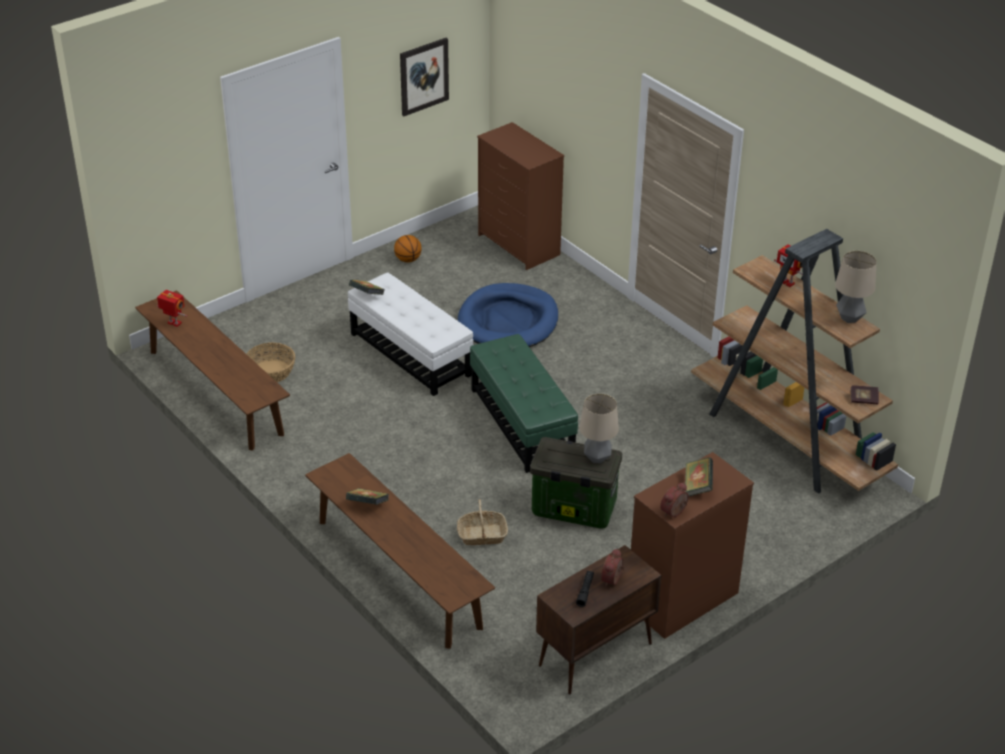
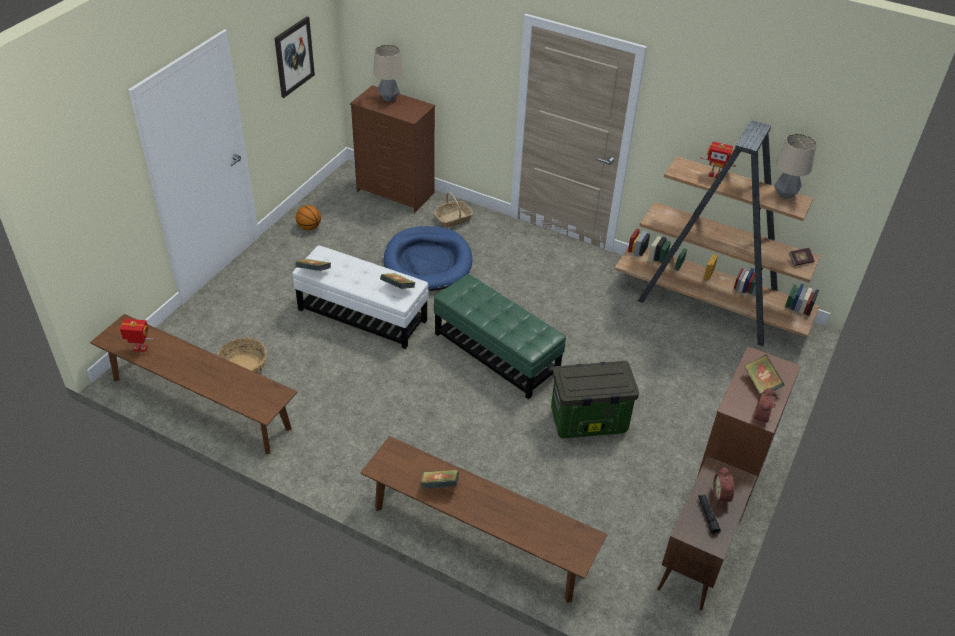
camera: 25 degrees left, 5 degrees up
basket [457,499,508,545] -> basket moved to [434,192,473,227]
table lamp [579,393,619,463] -> table lamp moved to [373,44,403,102]
none -> book [380,273,416,289]

